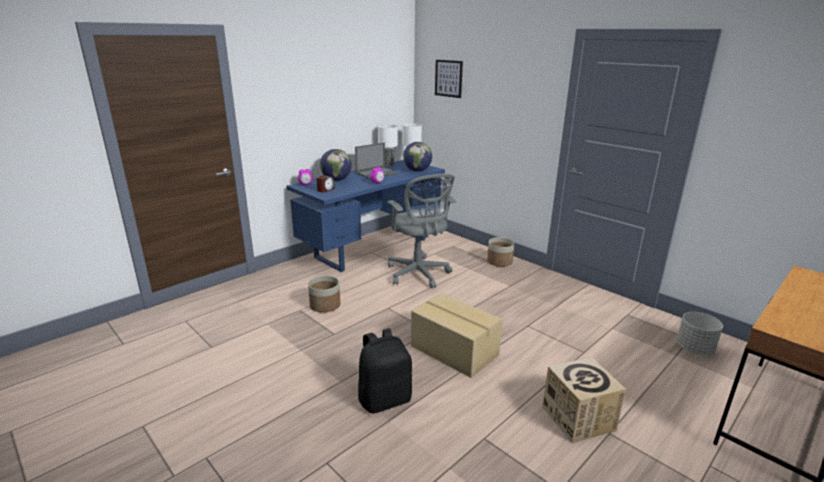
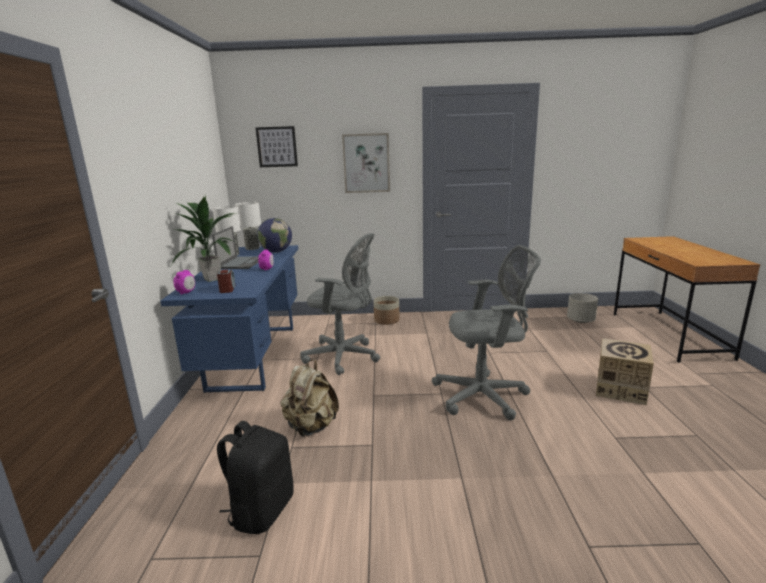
camera: 45 degrees left, 5 degrees down
planter [308,276,340,313] -> beige backpack [280,360,339,437]
globe [320,149,352,181] -> potted plant [171,195,239,282]
black backpack [358,328,412,413] -> black backpack moved to [217,421,294,534]
cardboard box [411,293,503,378] -> grey office chair [432,245,541,420]
none -> picture [342,133,390,193]

